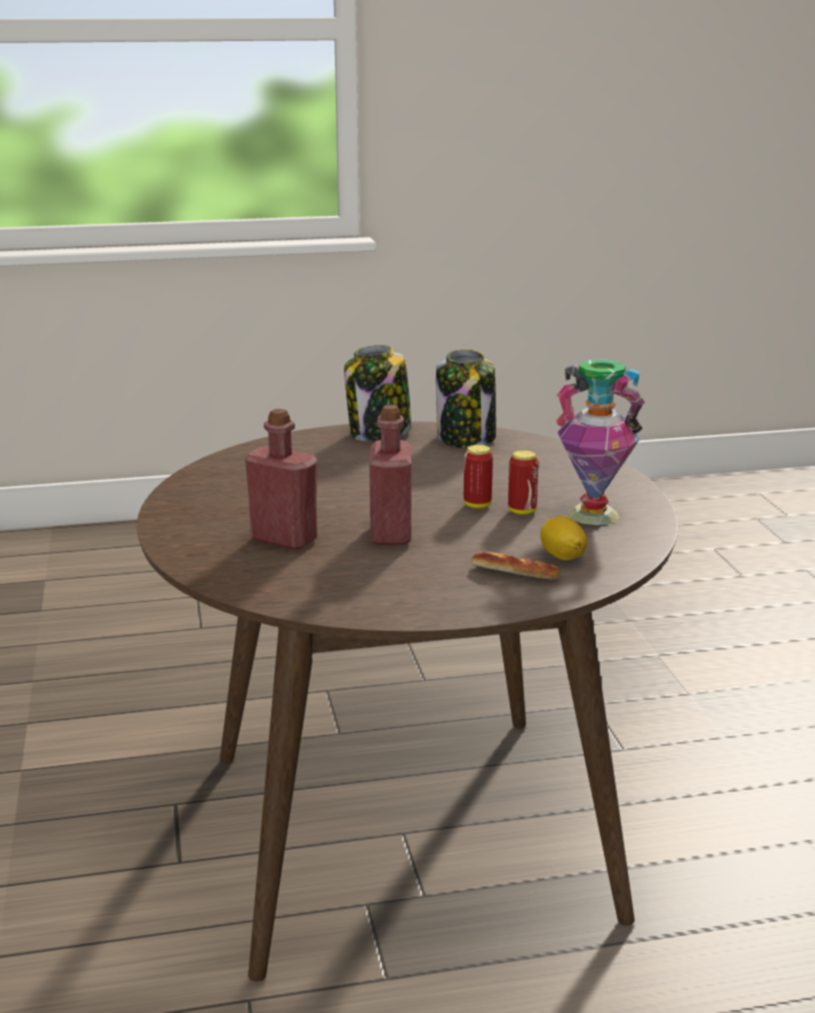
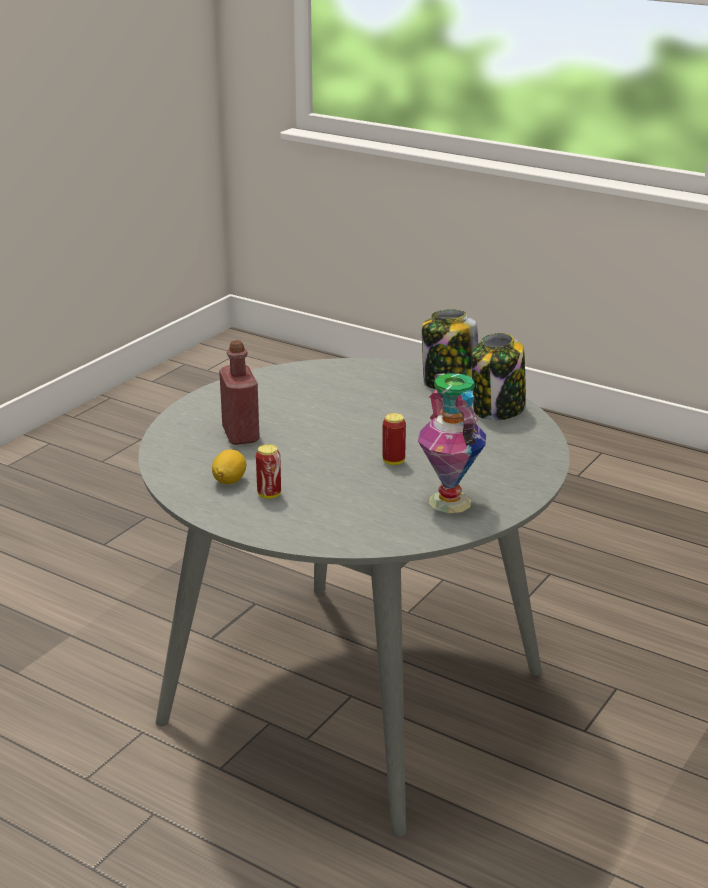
camera: 45 degrees right, 5 degrees up
brown dining table [137,421,678,981] -> grey dining table [138,358,570,837]
red bottle [369,405,411,545] -> none
bread [472,552,560,580] -> none
can [508,450,539,515] -> can moved to [256,444,281,499]
lemon [540,516,587,560] -> lemon moved to [212,449,246,484]

